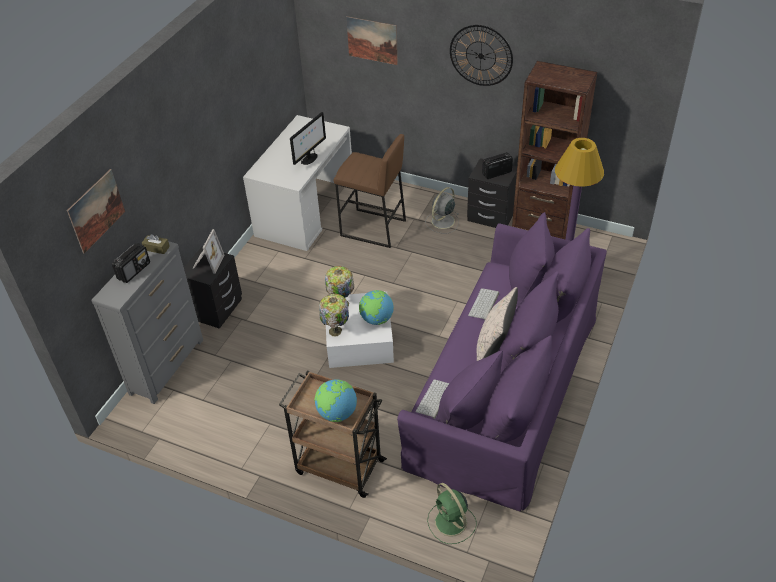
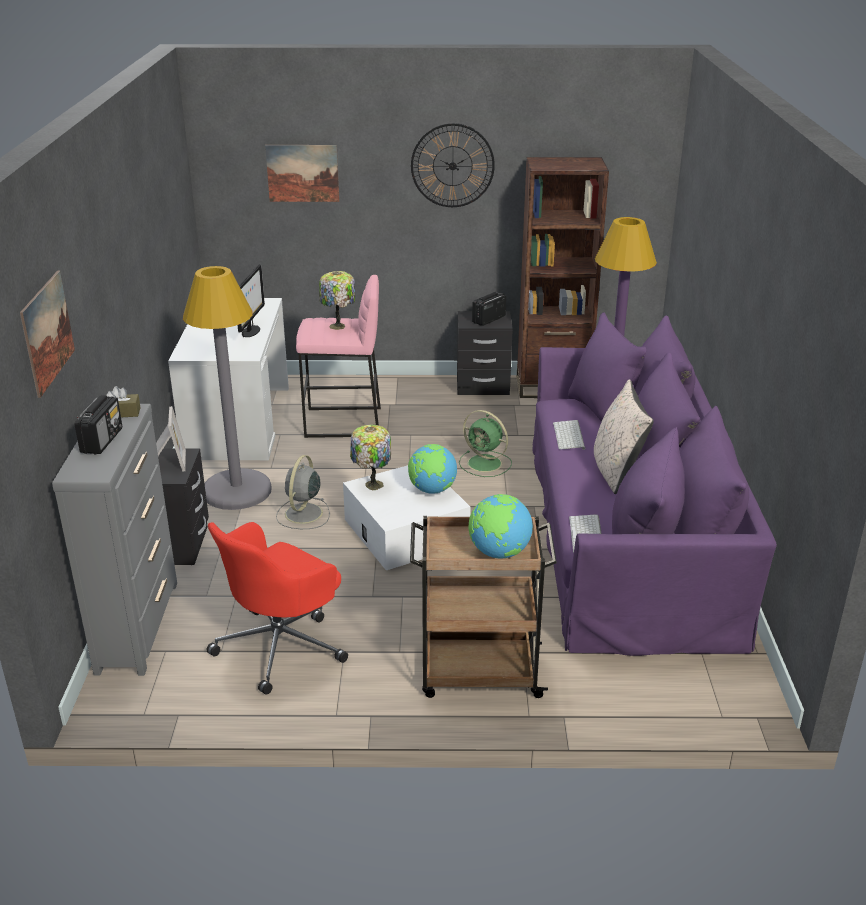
camera: 25 degrees left, 15 degrees down
table lamp [319,294,349,337] -> table lamp moved to [319,271,355,330]
brown stool [334,134,406,248] -> pink stool [296,275,381,438]
grey fan [425,187,459,234] -> grey fan moved to [276,455,330,529]
green fan [427,483,477,544] -> green fan moved to [459,410,512,477]
none -> grey floor lamp [183,266,272,510]
none -> red office chair [206,522,348,695]

